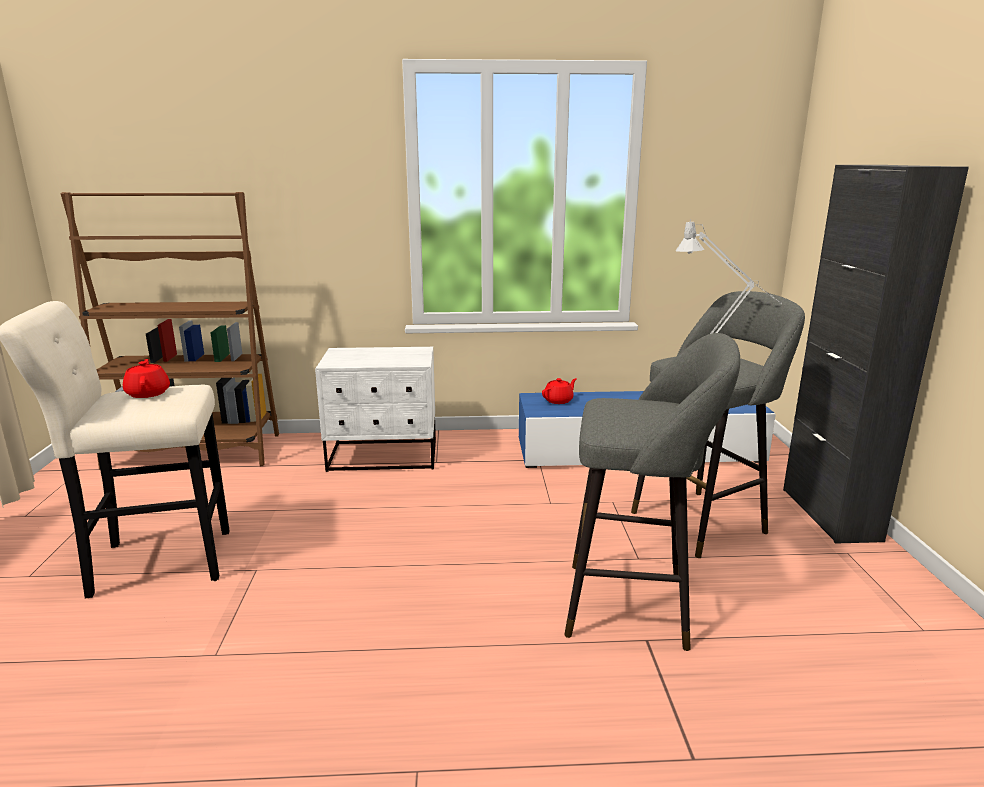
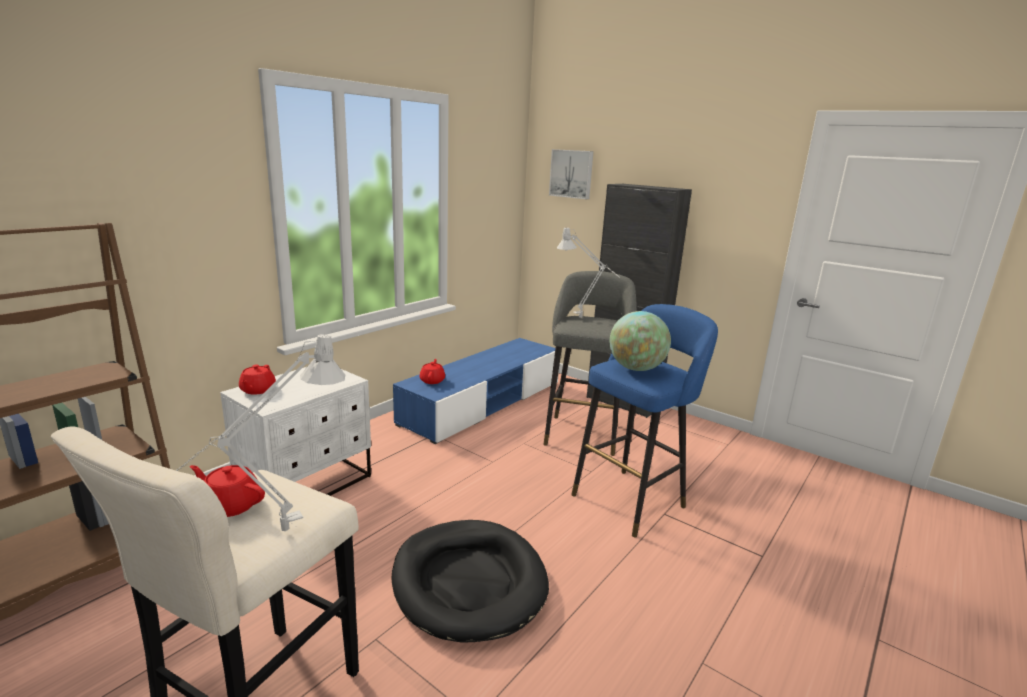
camera: 50 degrees left, 0 degrees up
grey stool [564,333,740,651] -> blue stool [571,304,718,537]
none -> grey table lamp [175,332,345,531]
none -> red teapot [239,364,276,394]
none -> black dog bed [392,520,549,642]
none -> picture [549,149,594,199]
none -> globe [610,311,671,371]

